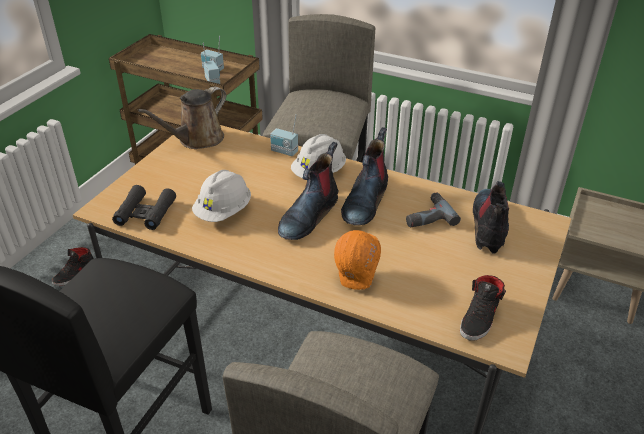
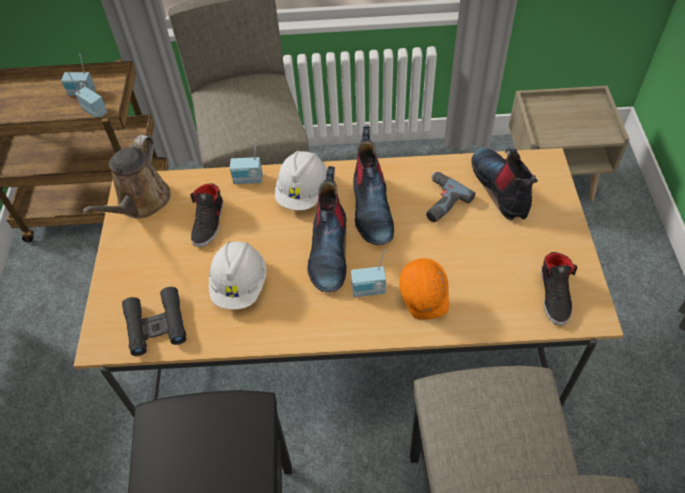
camera: 25 degrees left, 15 degrees up
black shoe [52,247,94,286] -> black shoe moved to [190,183,223,247]
none -> radio [351,250,386,297]

